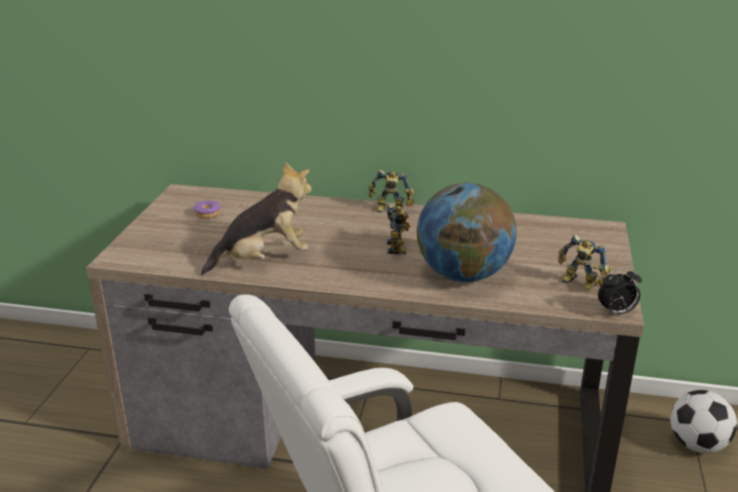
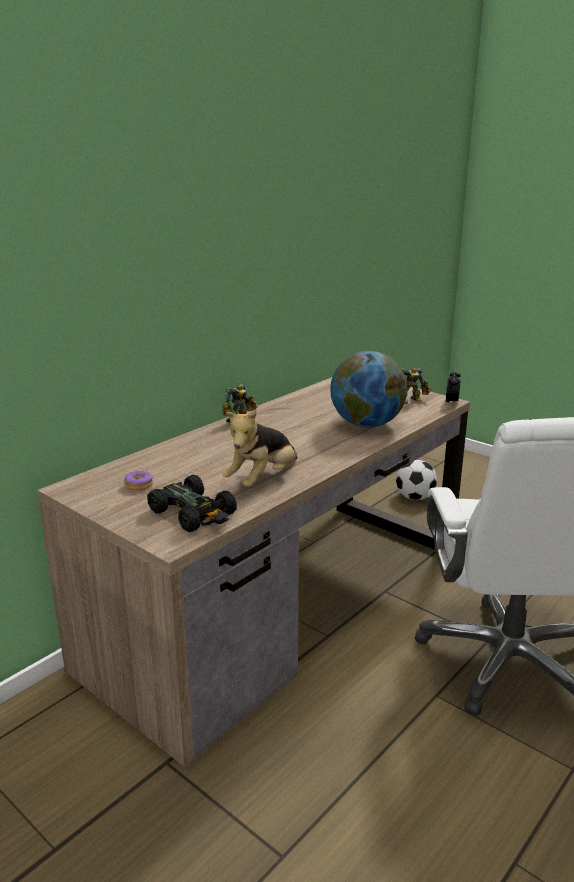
camera: 60 degrees left, 5 degrees down
plush toy [201,162,312,275] -> plush toy turned 150 degrees counterclockwise [223,409,297,487]
toy robot [387,204,411,254] -> none
none -> black toy car [147,475,237,532]

